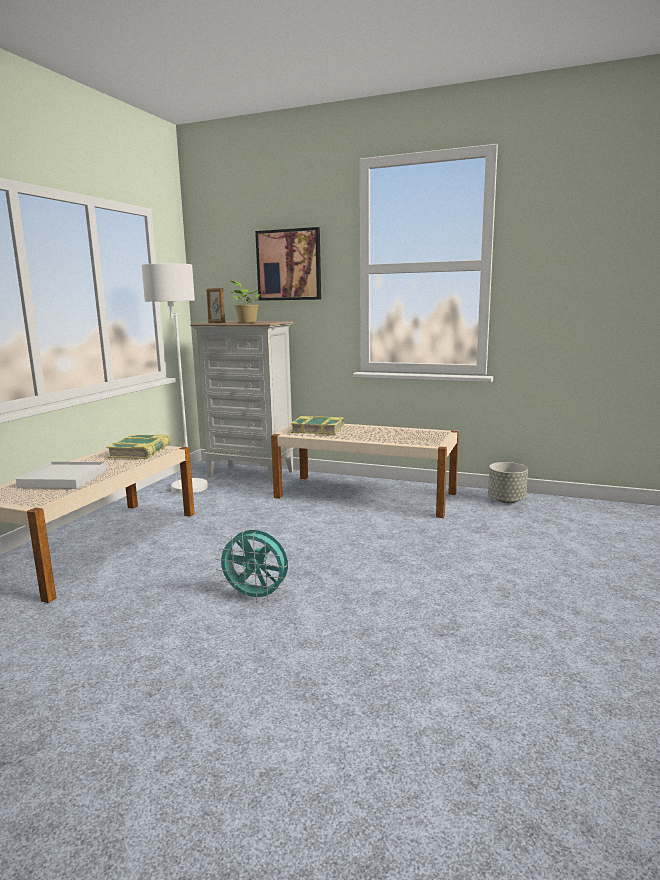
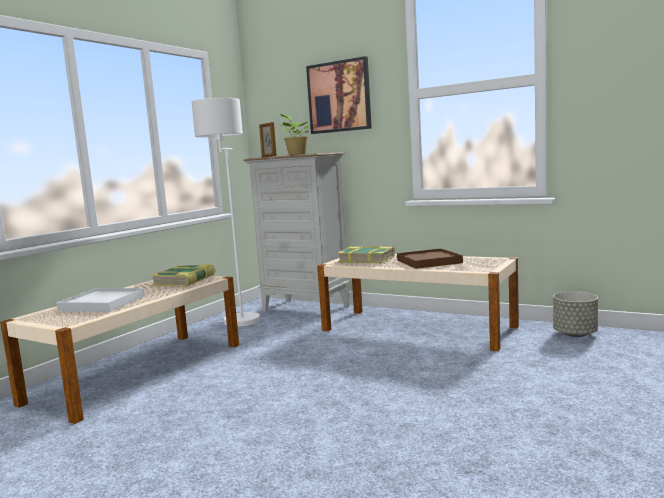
camera: 10 degrees right, 5 degrees down
turquoise fan [216,530,288,603] -> none
none -> brown tray [397,249,463,269]

